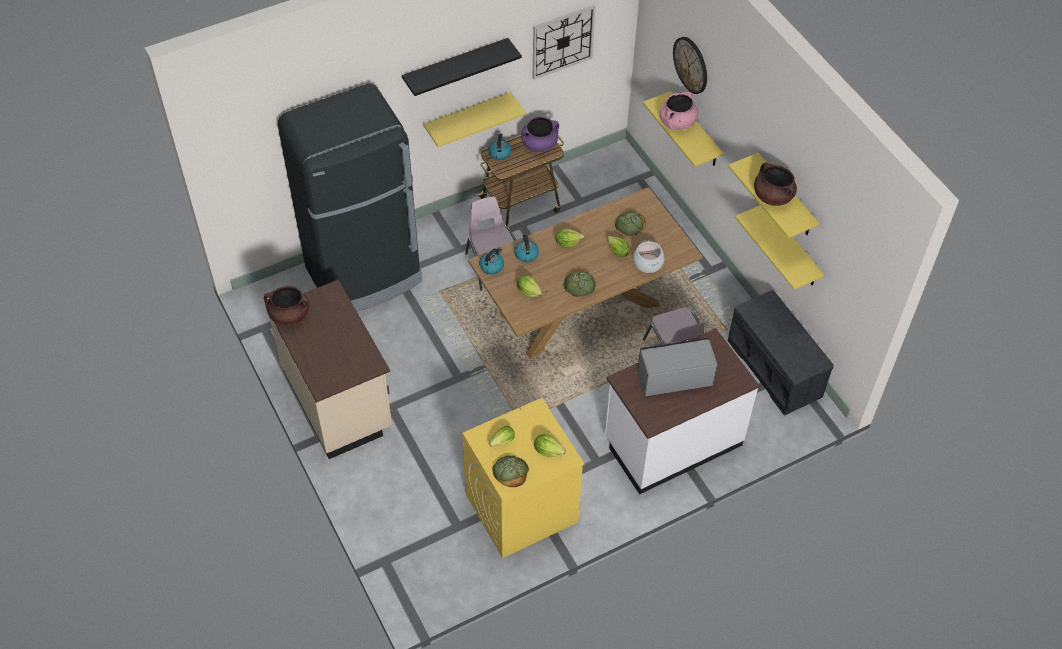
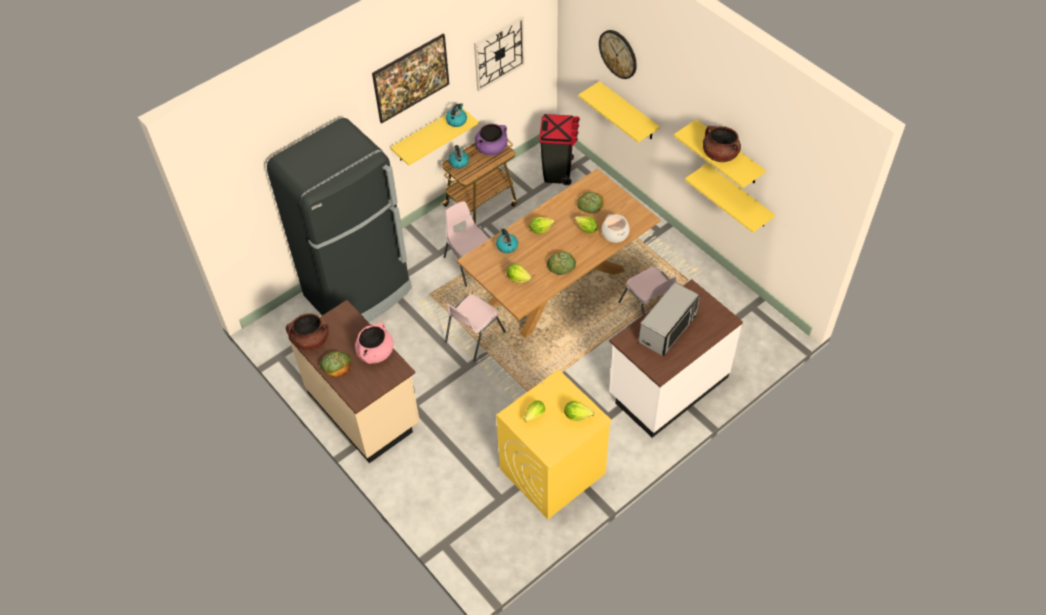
camera: 10 degrees left, 0 degrees up
black shelf [402,38,522,96] -> picture [372,34,449,123]
kettle [479,248,504,274] -> kettle moved to [446,103,467,127]
bread [492,456,529,487] -> bread moved to [320,351,352,377]
microwave [638,338,718,396] -> microwave turned 150 degrees clockwise [639,282,700,356]
pink cooking pot [660,92,698,130] -> pink cooking pot moved to [355,323,394,364]
grey bench [728,290,834,416] -> none
none -> pink chair [445,294,506,362]
none -> black trash can [539,114,580,185]

